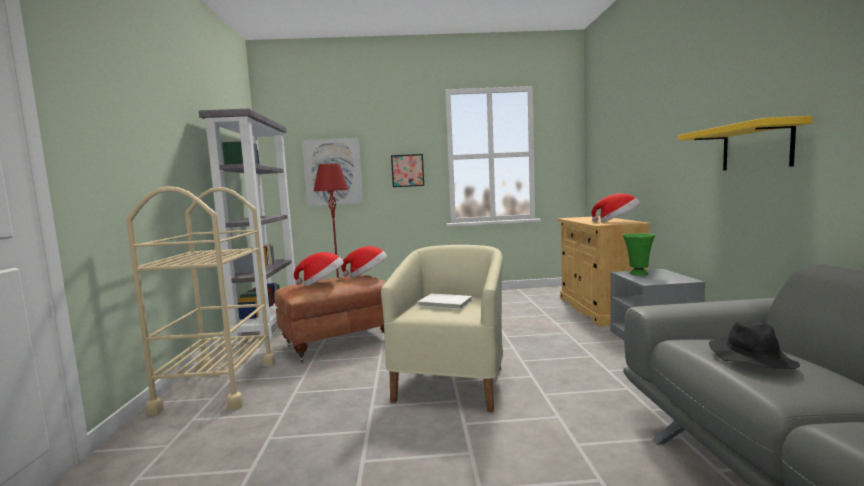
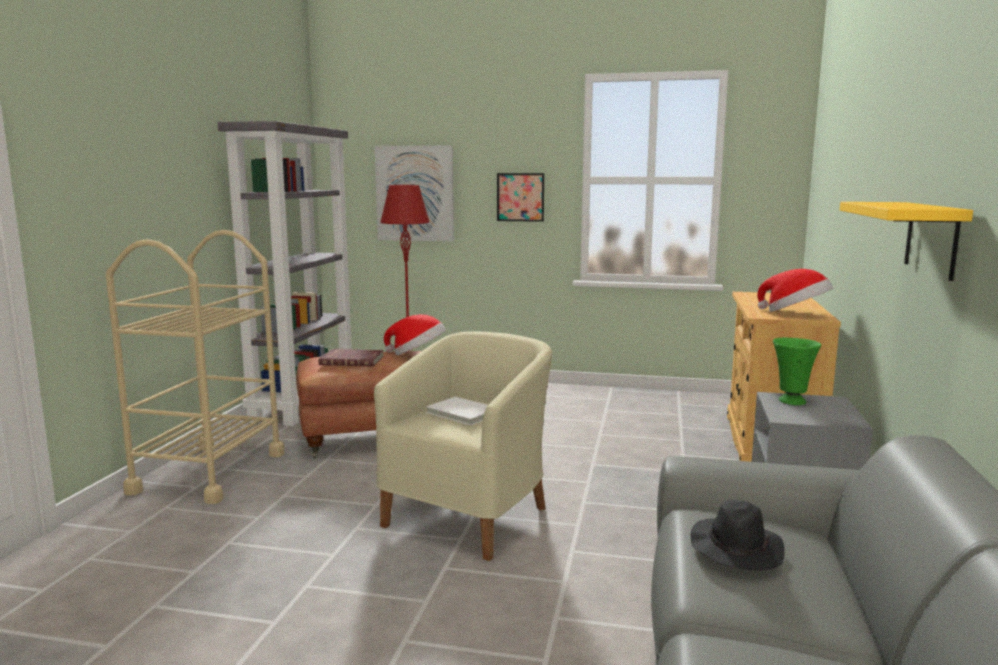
camera: 15 degrees right, 5 degrees up
hat [294,252,344,286] -> red book [318,349,384,367]

